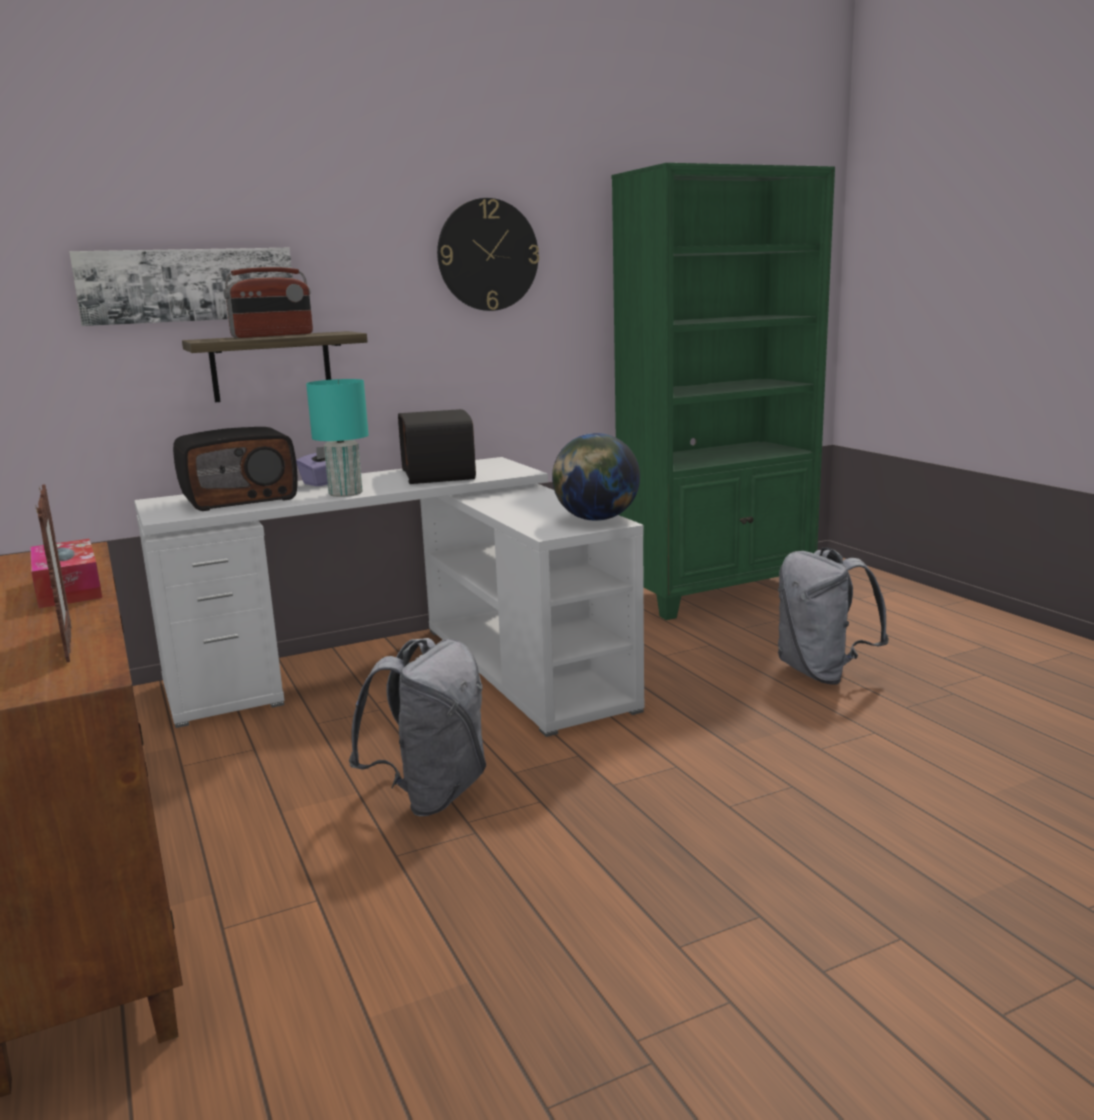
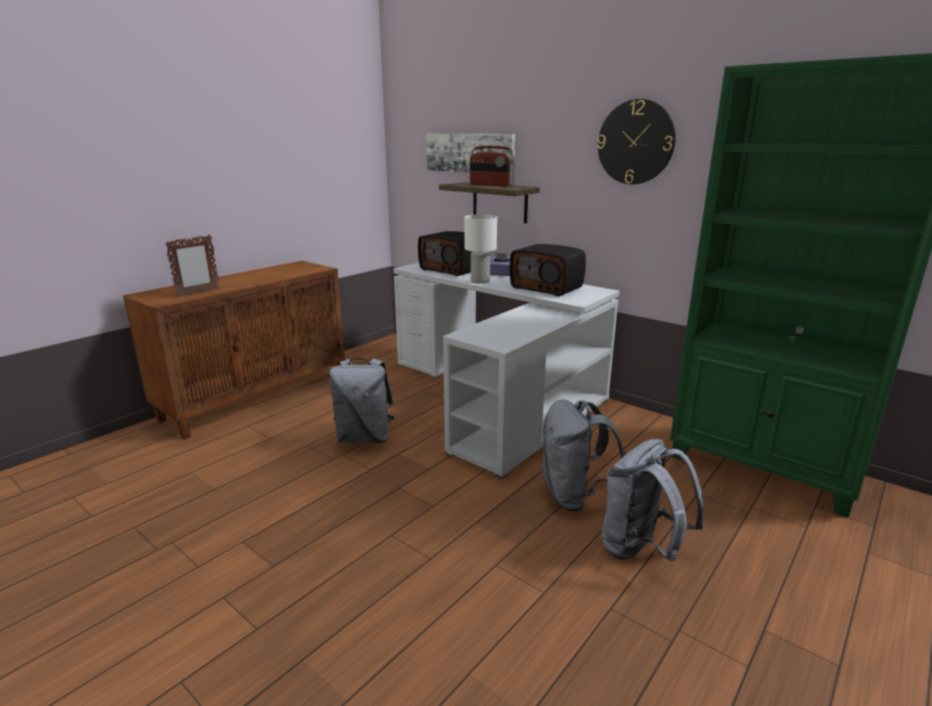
camera: 65 degrees right, 5 degrees up
tissue box [30,539,102,608] -> none
turquoise table lamp [306,379,369,497] -> white table lamp [464,214,497,284]
radio [398,409,476,484] -> radio turned 105 degrees counterclockwise [510,244,586,296]
globe [552,433,640,521] -> none
none -> grey backpack [541,399,625,512]

